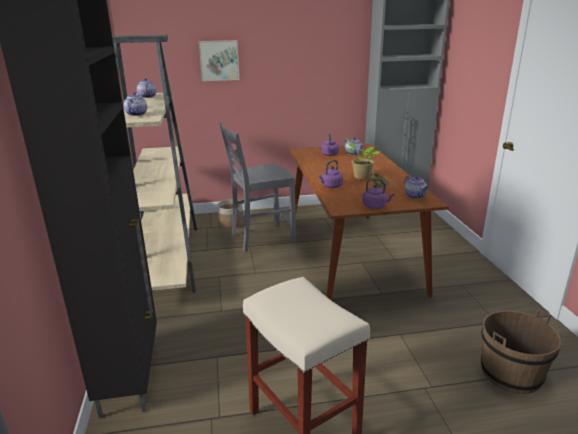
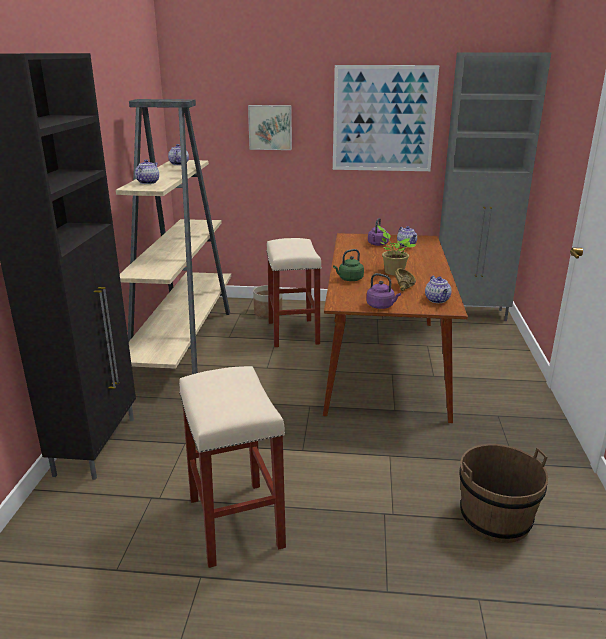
camera: 15 degrees right, 0 degrees up
grey chair [220,122,296,252] -> beige stool [266,238,322,347]
purple kettle [318,160,343,188] -> green kettle [333,249,364,281]
none -> picture [333,65,439,171]

